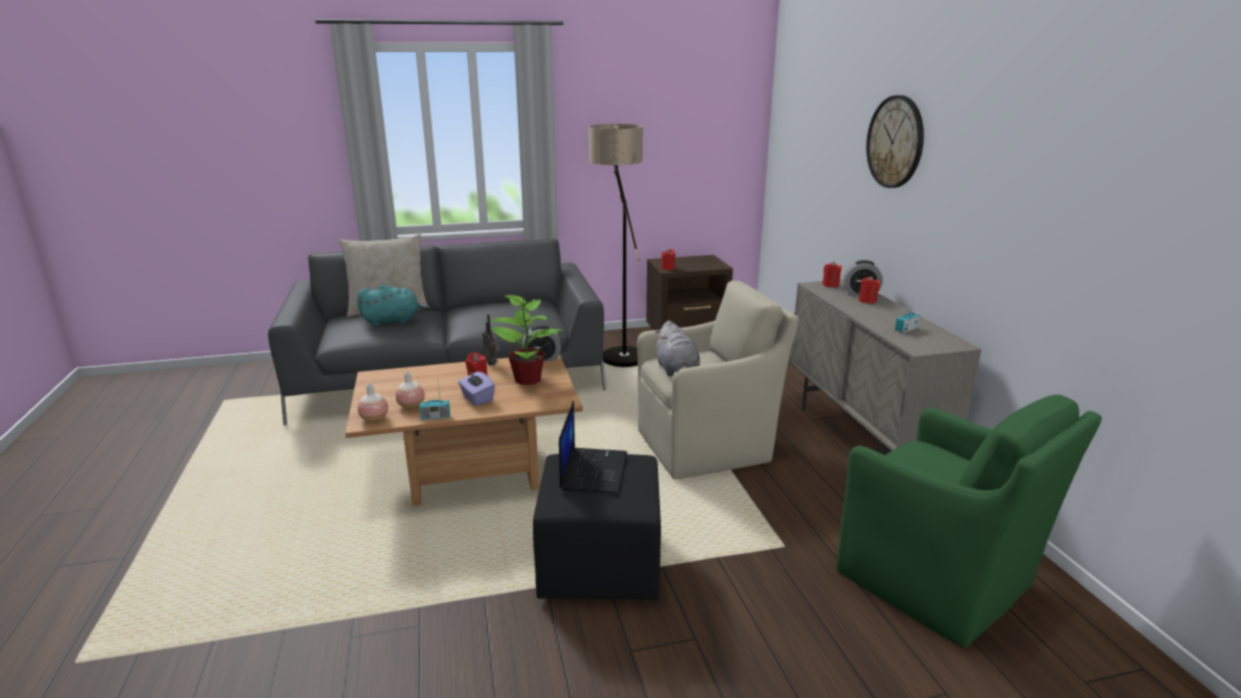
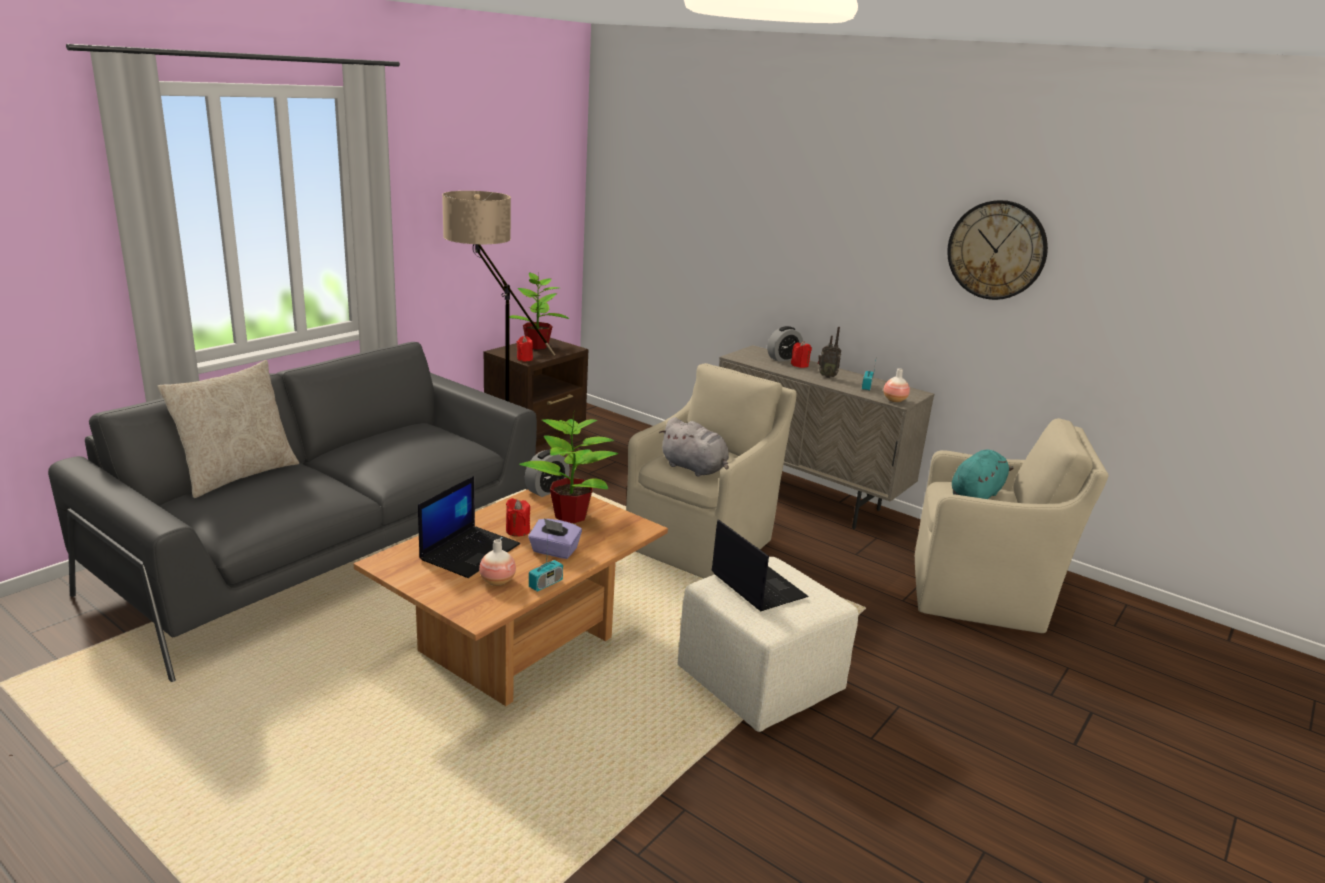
camera: 40 degrees left, 0 degrees up
turquoise plush toy [357,285,430,326] -> turquoise plush toy moved to [952,450,1014,499]
vase [358,384,388,422] -> vase moved to [883,368,910,402]
radio [482,314,499,366] -> radio moved to [817,327,841,378]
black ottoman [533,454,661,600] -> beige ottoman [678,557,858,732]
red candle [822,261,842,287] -> none
green armchair [836,395,1102,648] -> beige armchair [915,418,1108,633]
wall clock [866,95,924,188] -> wall clock moved to [947,200,1048,300]
none -> laptop [418,476,520,578]
none -> potted plant [509,272,569,349]

